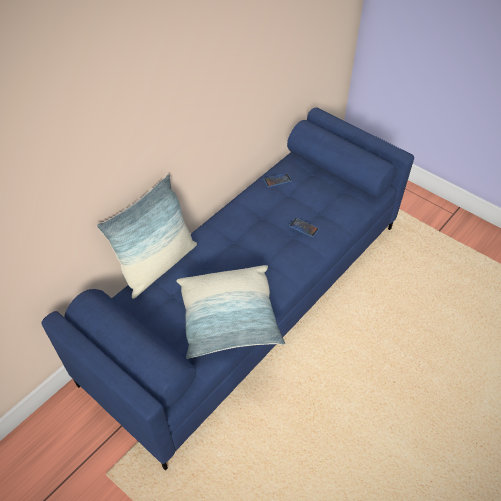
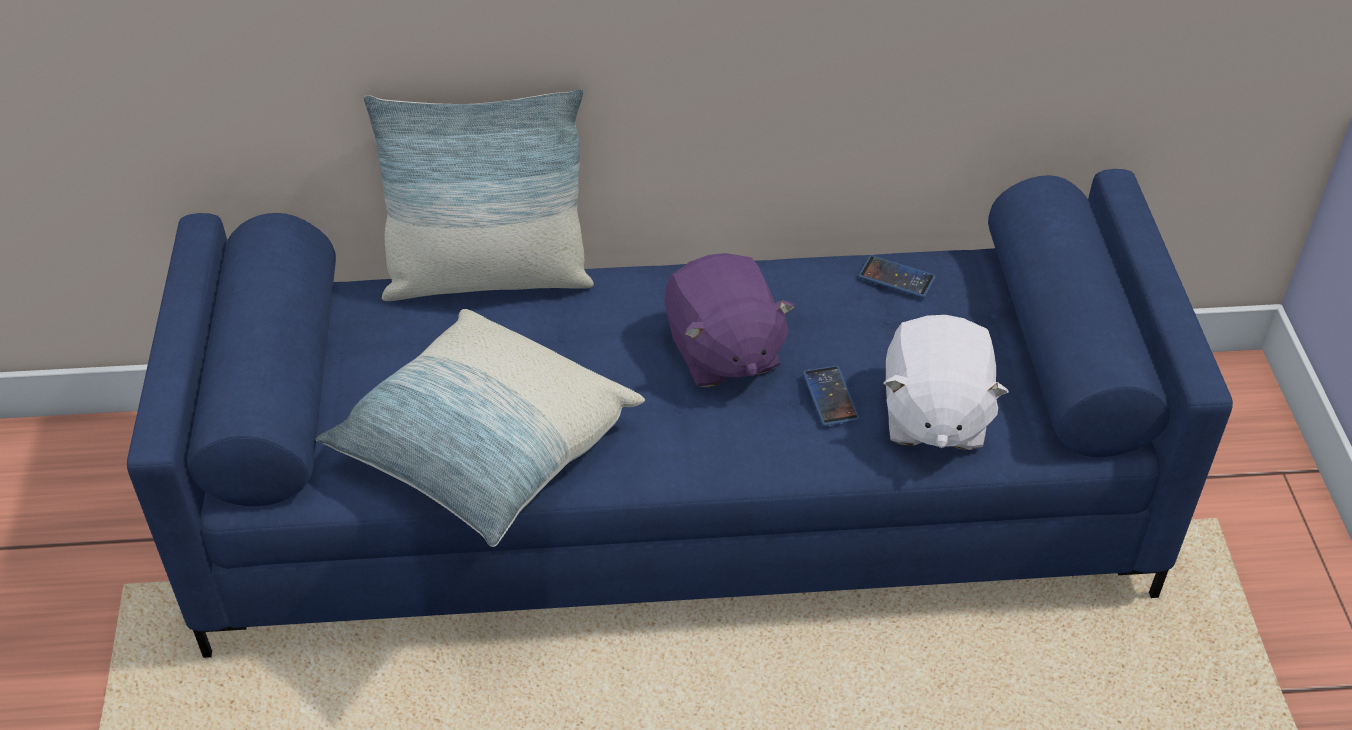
camera: 45 degrees right, 5 degrees down
none -> purple plush toy [664,253,795,387]
none -> white plush toy [884,315,1009,450]

